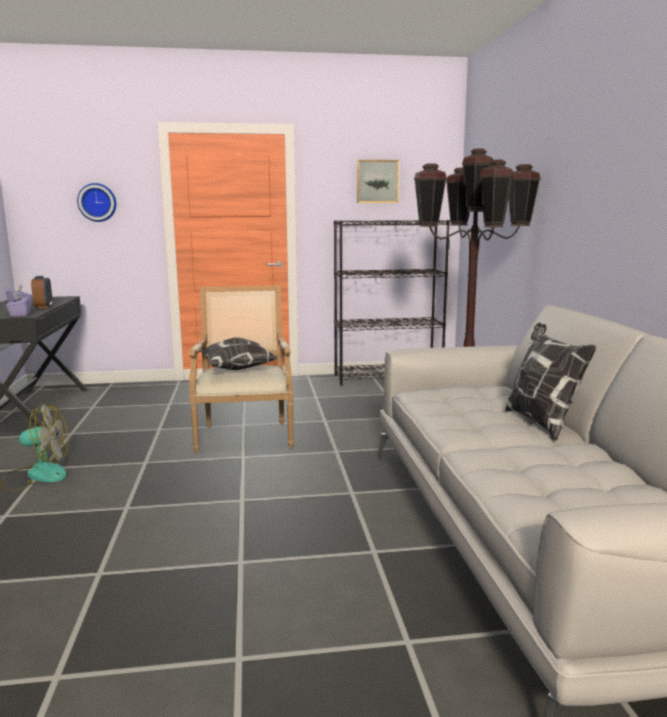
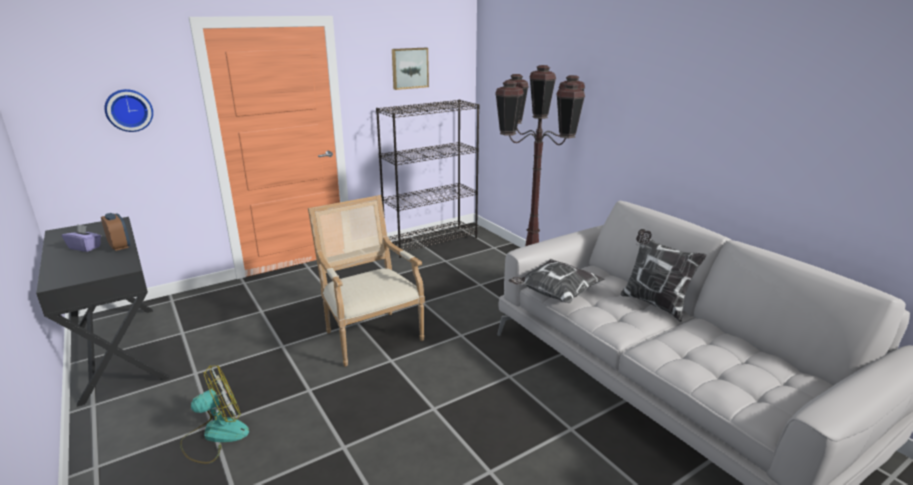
camera: 25 degrees left, 10 degrees up
purple tissue box [6,292,31,317] -> none
pillow [199,337,278,370] -> pillow moved to [509,259,605,303]

